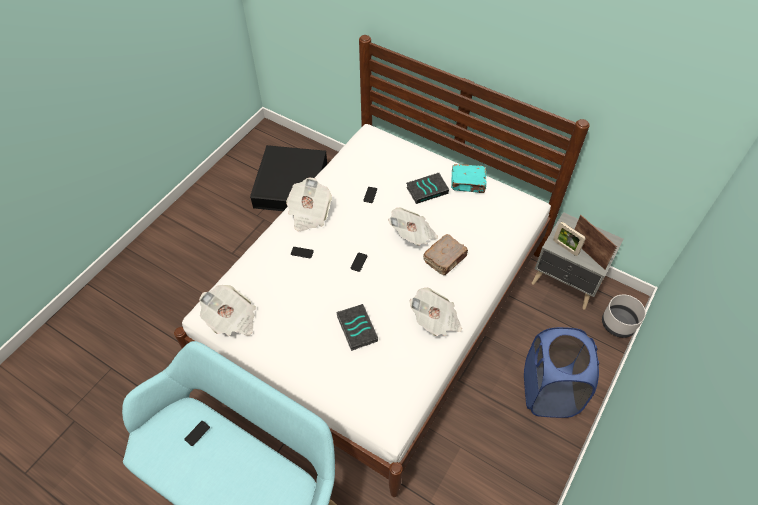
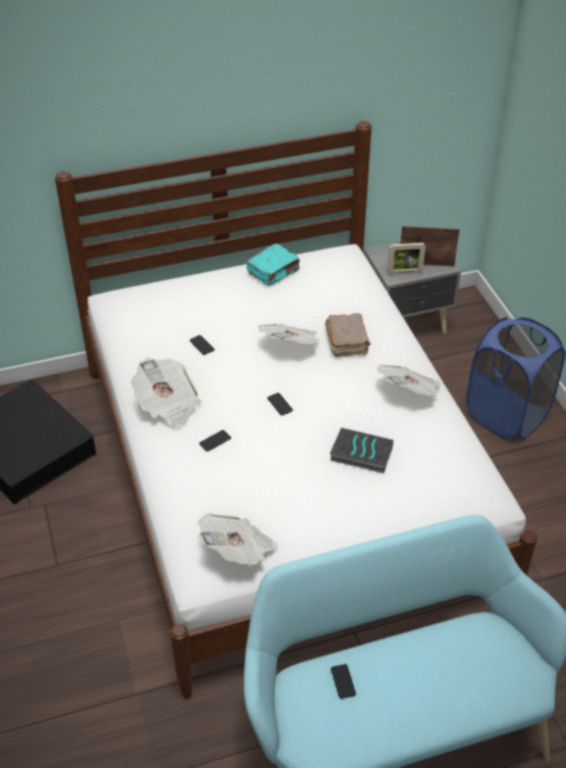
camera: 50 degrees left, 10 degrees down
book [406,173,449,204] -> none
grey planter [602,295,646,338] -> none

